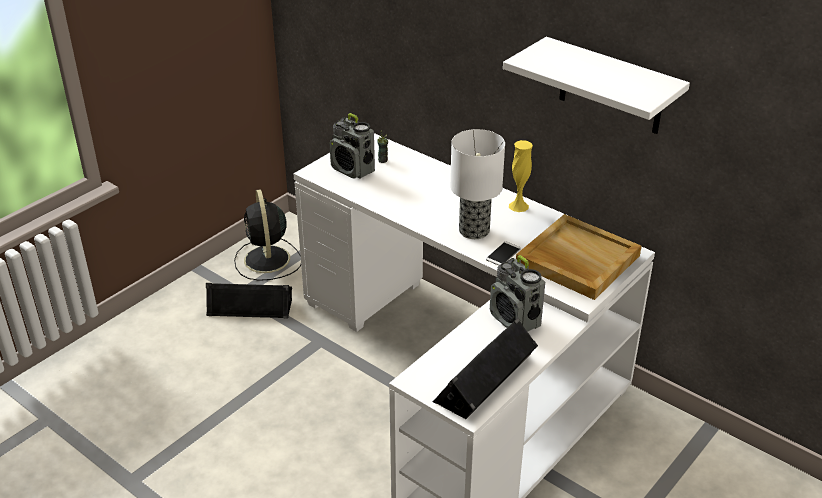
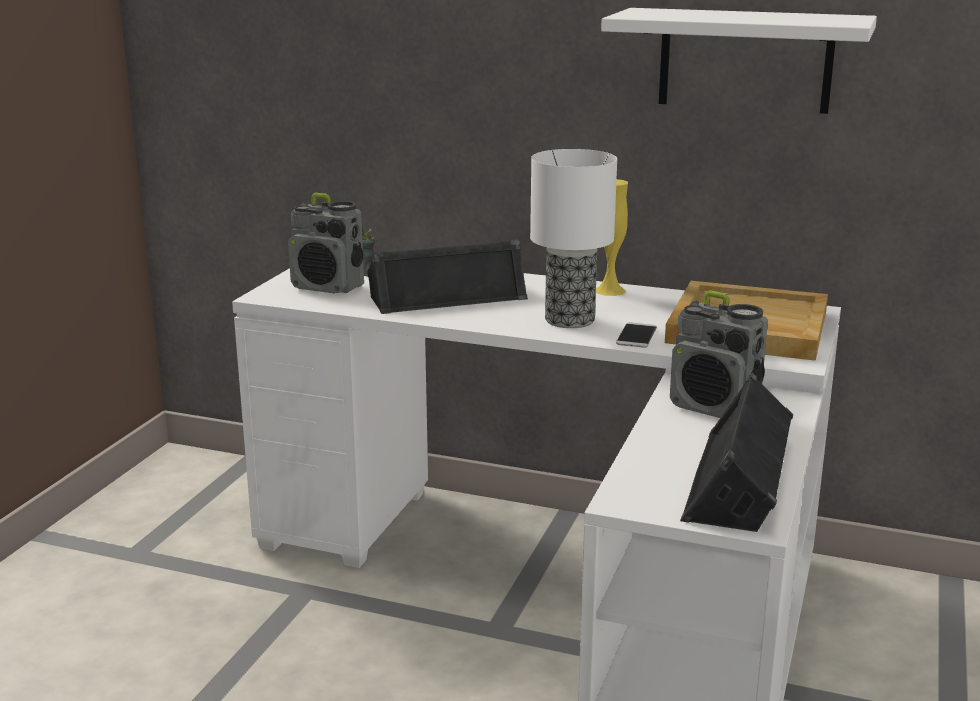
camera: 20 degrees left, 15 degrees down
black speaker [206,283,292,318] -> black speaker moved to [367,239,528,314]
black fan [234,189,301,281] -> none

